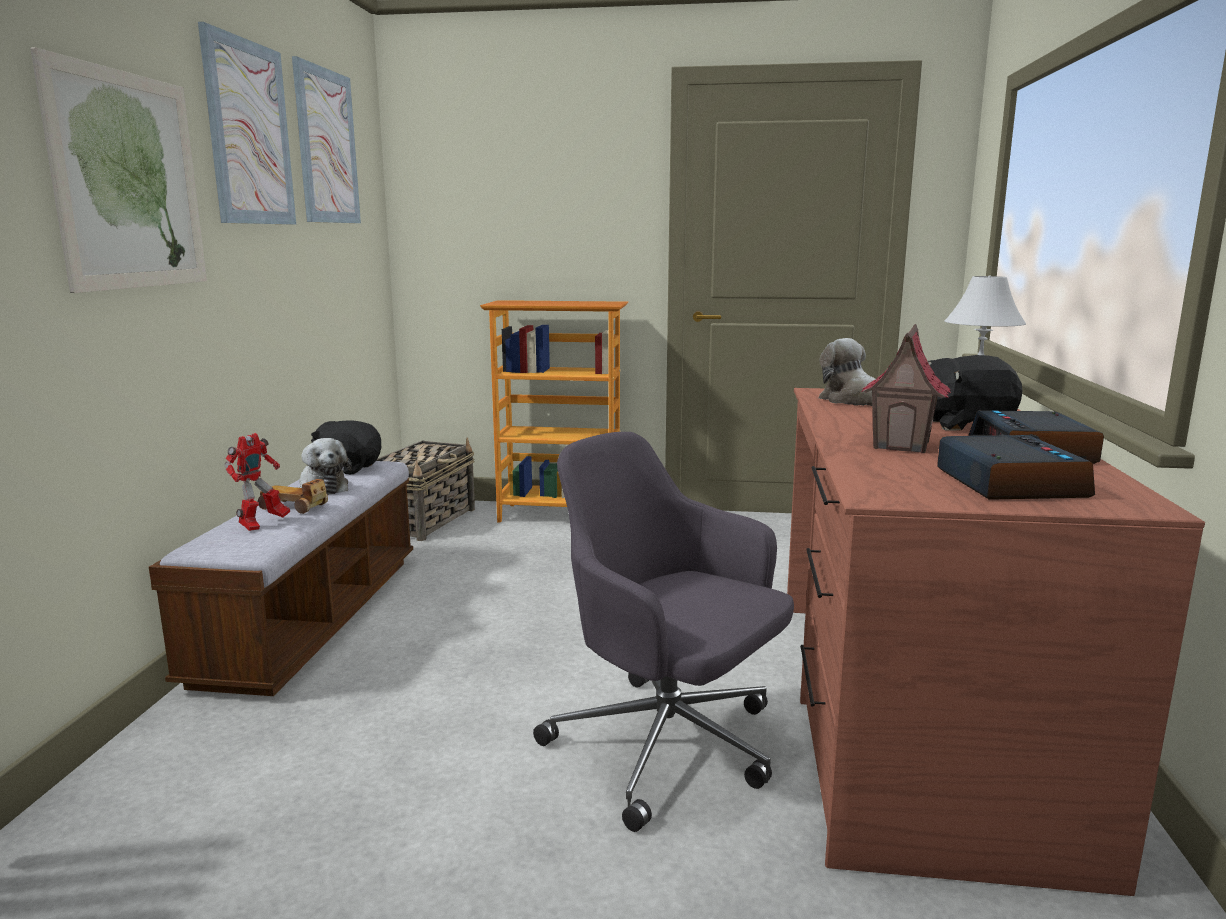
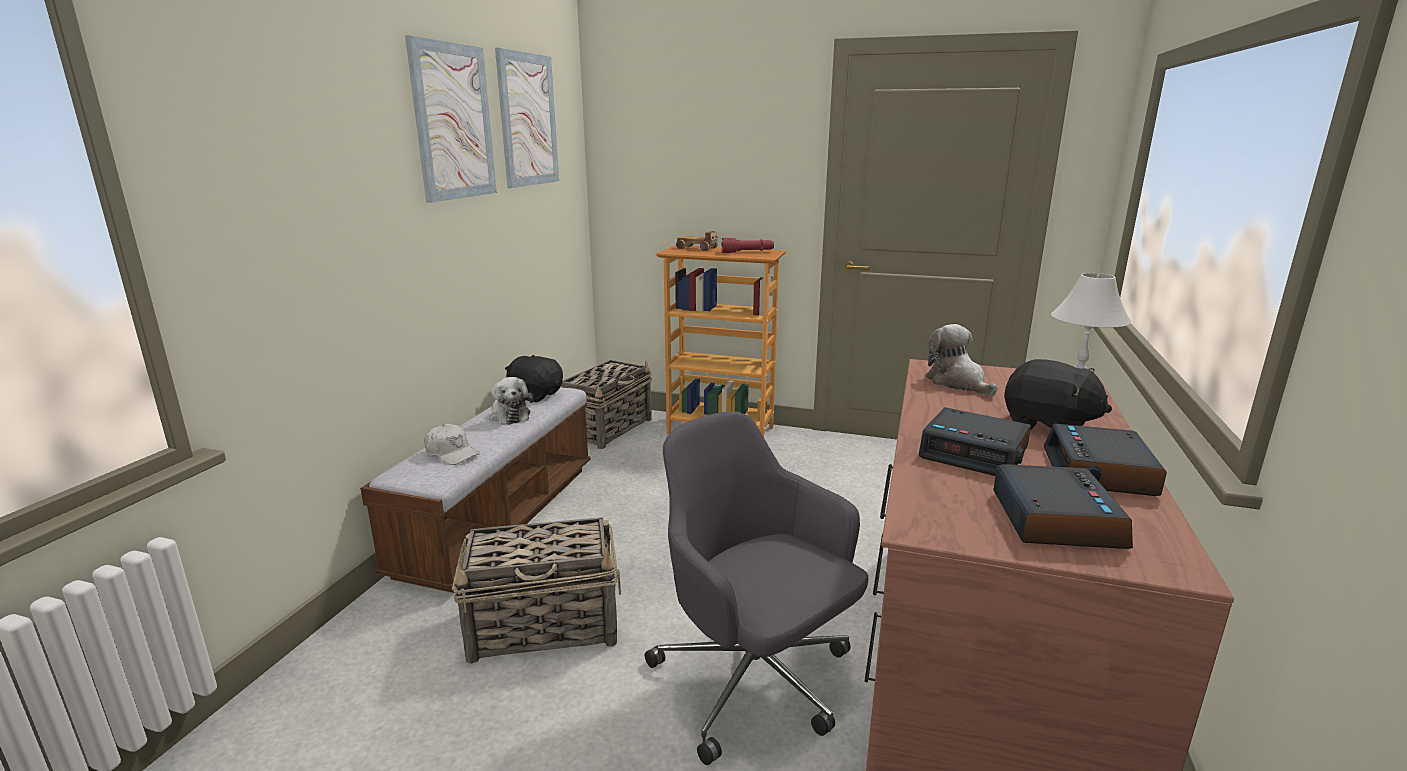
camera: 10 degrees right, 5 degrees up
picture [31,47,207,293] -> none
toy robot [224,433,290,531] -> white cap [424,424,480,465]
toy car [258,479,328,514] -> toy car moved to [676,231,718,251]
toy house [861,324,951,453] -> alarm clock [918,407,1031,476]
black plush toy [928,355,1023,430] -> black plush toy turned 150 degrees counterclockwise [1004,359,1112,429]
none -> basket [452,517,621,664]
none -> red flashlight [722,238,774,253]

